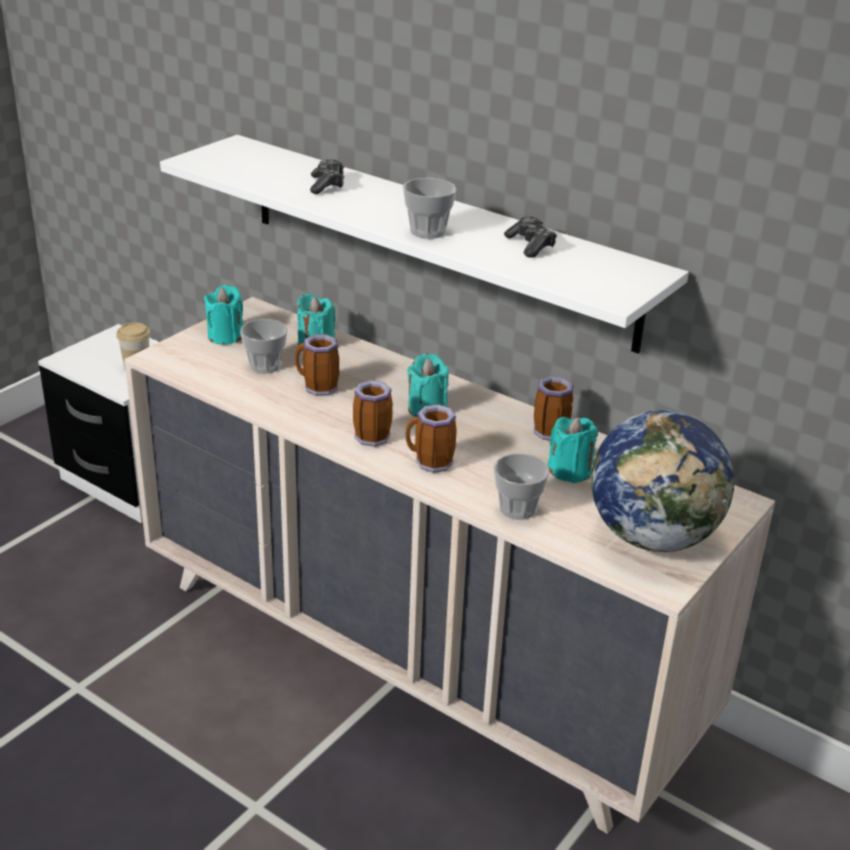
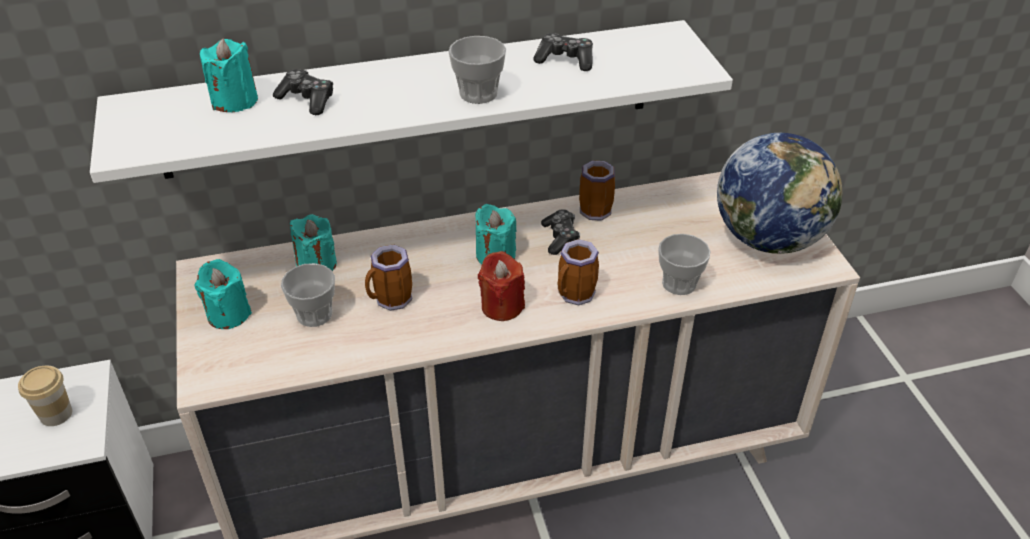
camera: 50 degrees left, 10 degrees up
mug [353,380,393,447] -> red candle [478,251,525,321]
turquoise candle [548,417,598,483] -> turquoise candle moved to [200,39,258,112]
none -> game controller [541,209,580,255]

